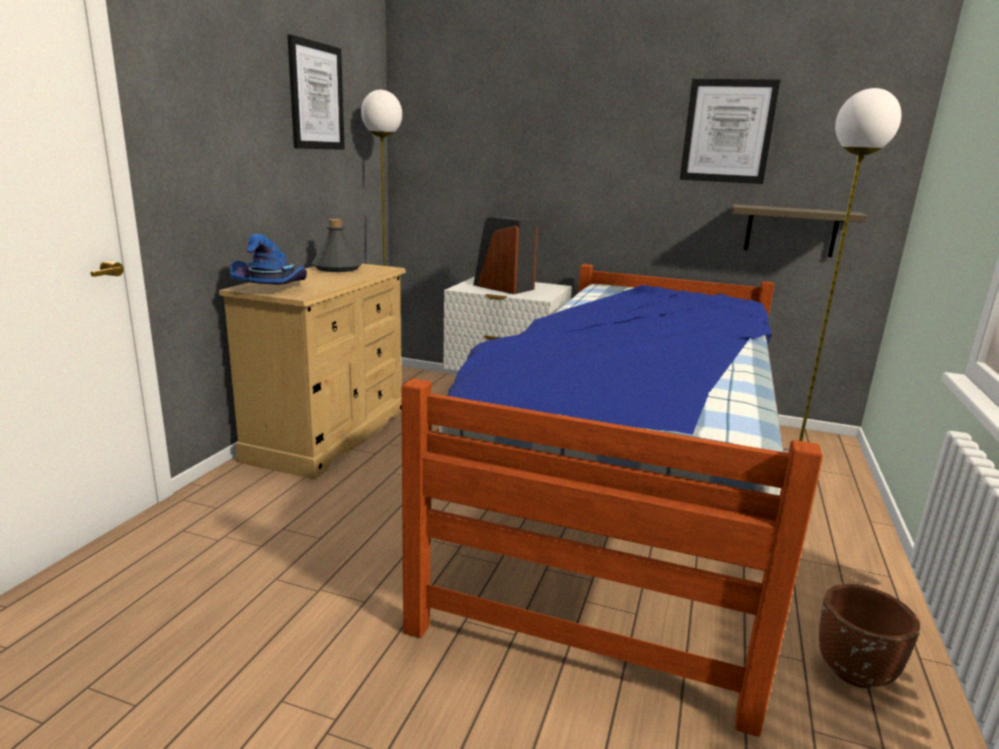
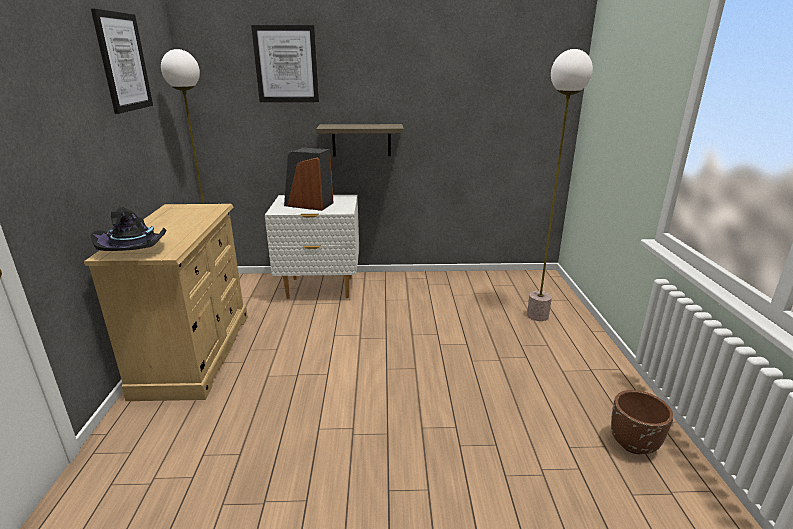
camera: 20 degrees left, 5 degrees up
blue hat [230,234,307,285] -> black hat [91,206,166,251]
grey bottle [312,219,362,272] -> none
bed [401,264,823,737] -> none
picture [680,79,780,184] -> picture moved to [251,25,319,102]
shelf [732,204,868,257] -> shelf moved to [316,124,404,156]

